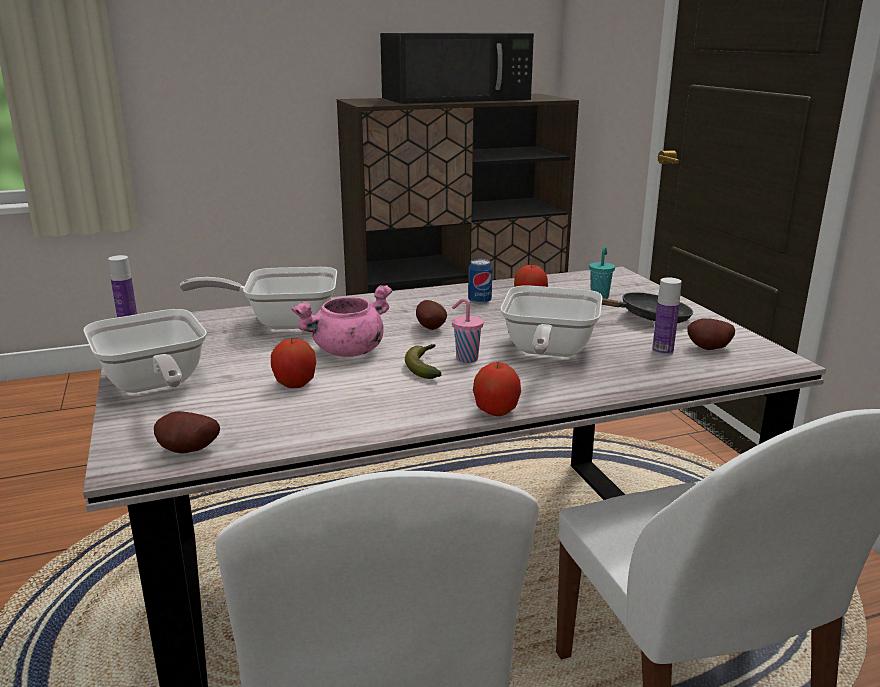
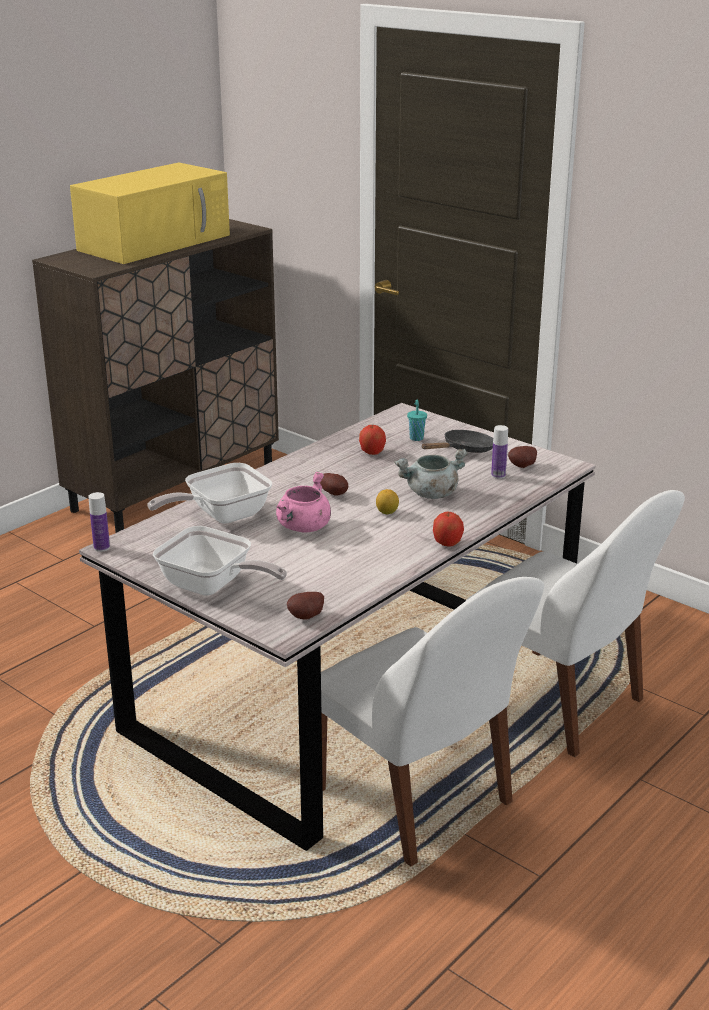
camera: 30 degrees left, 5 degrees up
apple [271,339,316,388] -> none
black microwave [380,33,534,104] -> yellow microwave [70,162,230,264]
banana [405,344,441,379] -> none
pink cup [452,298,484,363] -> lemon [376,489,399,514]
can [468,259,492,304] -> none
frying pan [501,285,603,357] -> grey cooking pot [394,449,468,499]

